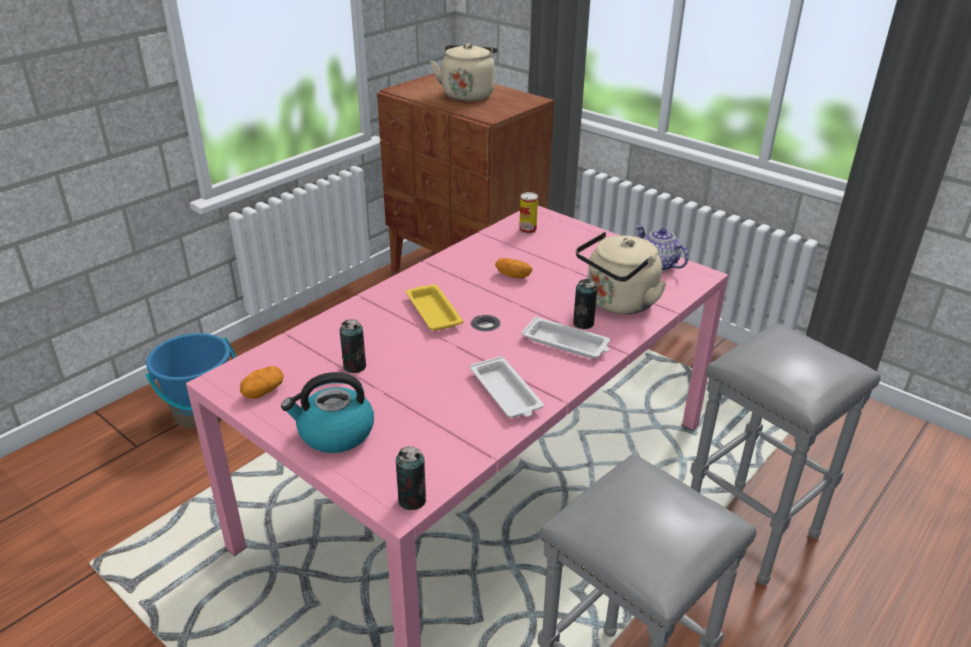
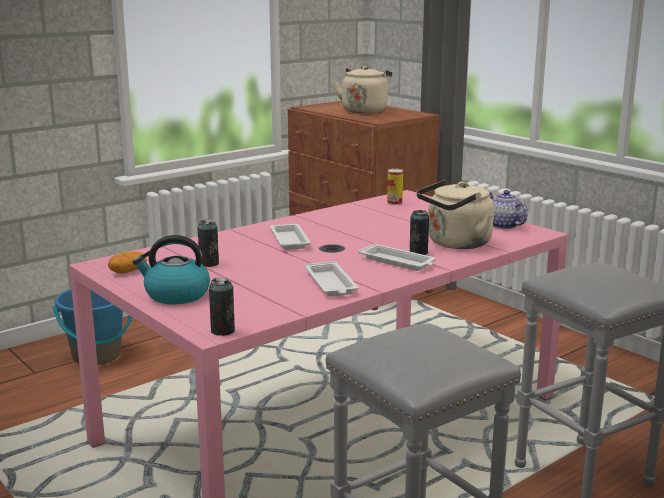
camera: 10 degrees right, 15 degrees down
yellow tray [406,284,463,331] -> white tray [270,224,311,250]
potato [495,258,532,278] -> none

